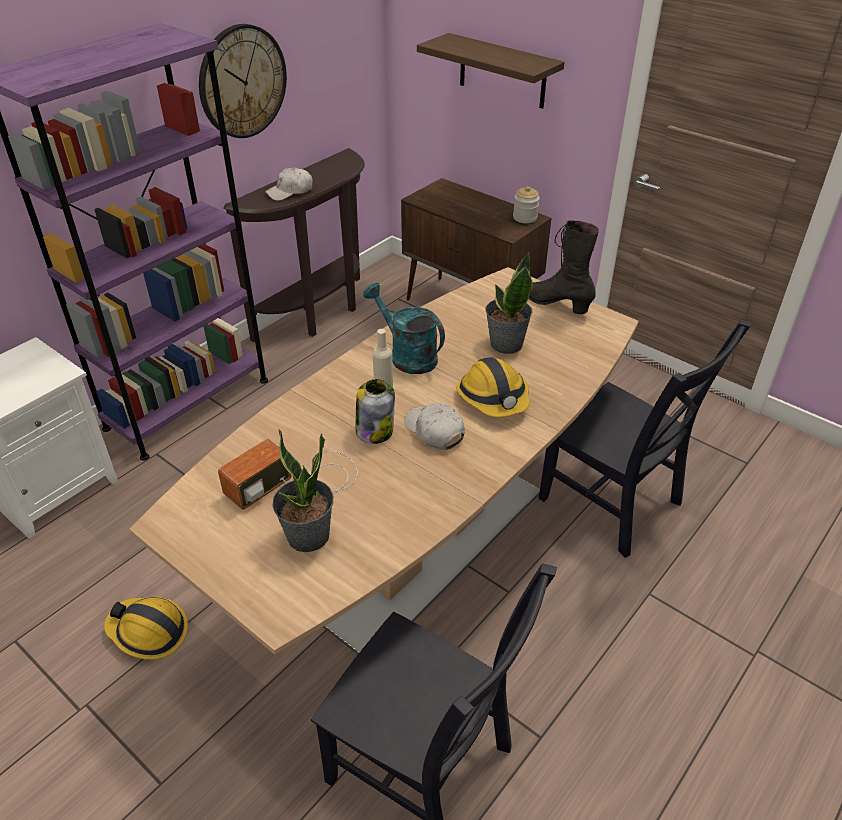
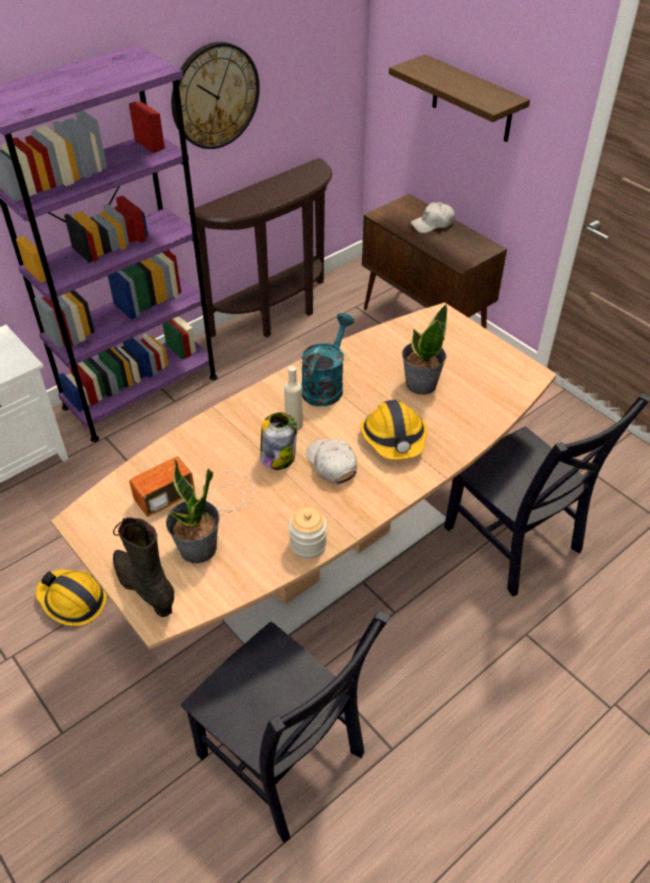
camera: 10 degrees right, 5 degrees up
white cap [265,168,313,201] -> white cap moved to [411,202,455,233]
turquoise watering can [363,283,445,374] -> turquoise watering can turned 60 degrees clockwise [301,313,354,406]
jar [513,186,540,223] -> jar moved to [289,507,327,559]
black boot [529,220,599,314] -> black boot moved to [113,517,174,617]

